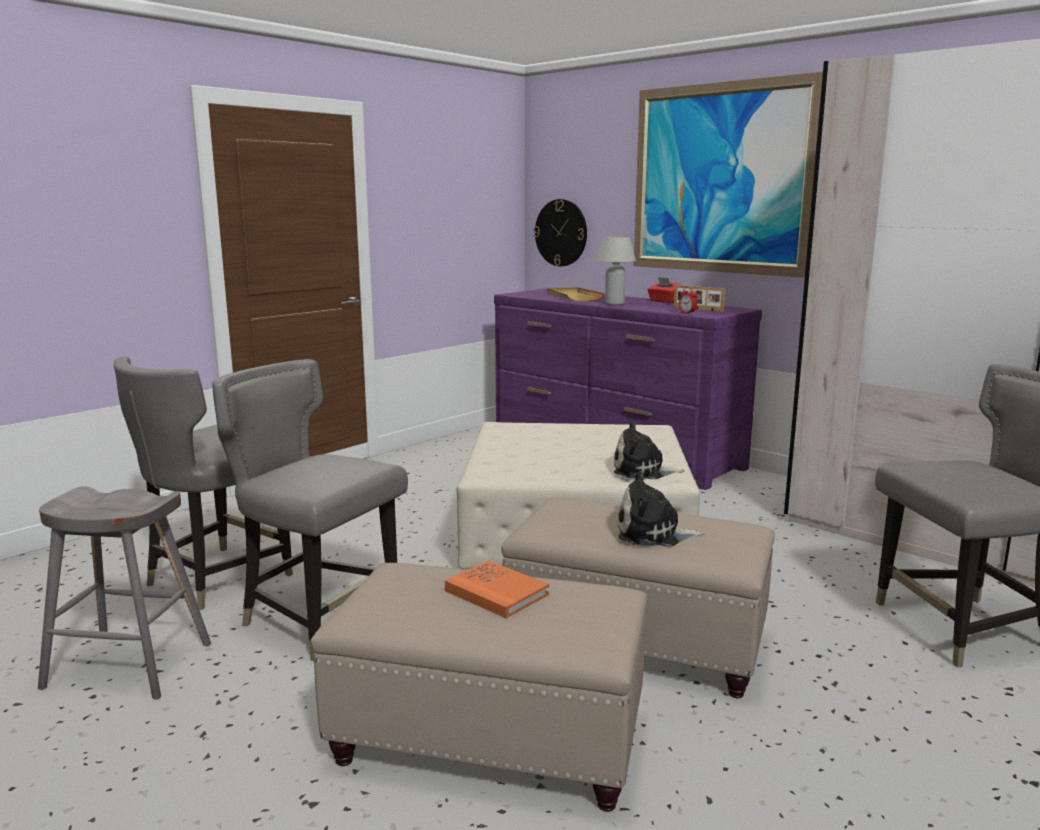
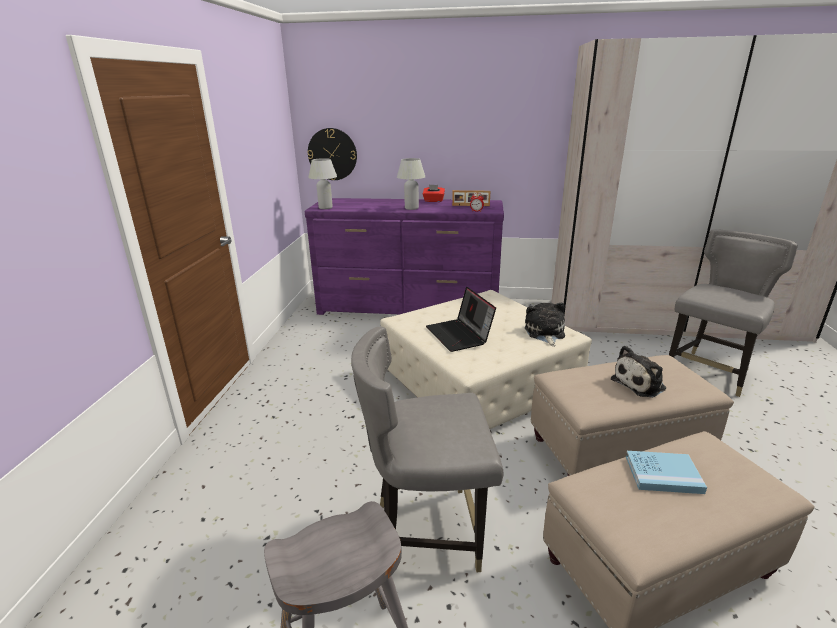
camera: 35 degrees left, 10 degrees up
grey chair [114,356,293,610] -> none
orange book [445,560,549,618] -> blue book [626,451,707,494]
beige tray [547,287,605,301] -> none
plush toy [614,421,685,479] -> plush toy turned 120 degrees clockwise [525,302,565,346]
picture [634,72,823,278] -> none
none -> white table lamp [308,158,337,209]
none -> laptop [426,287,496,352]

